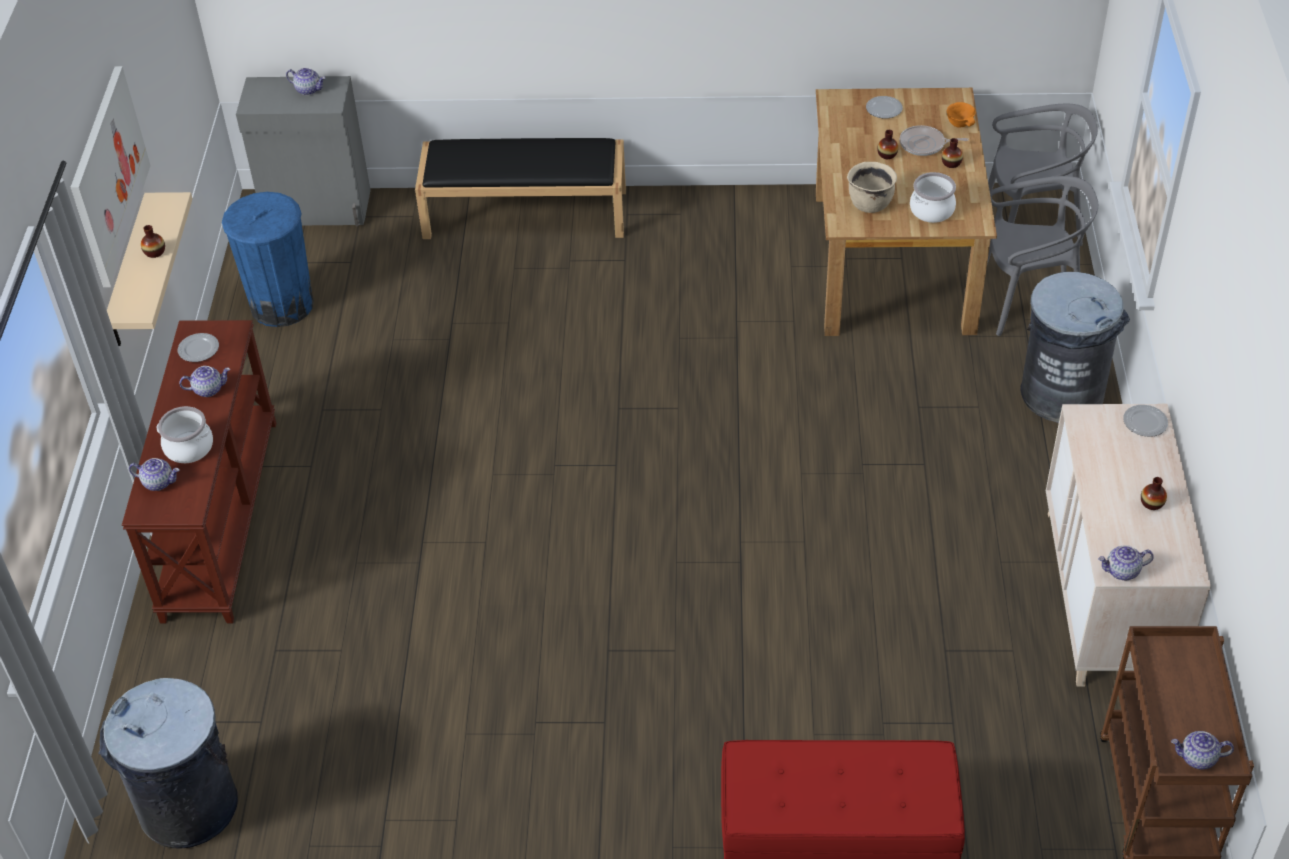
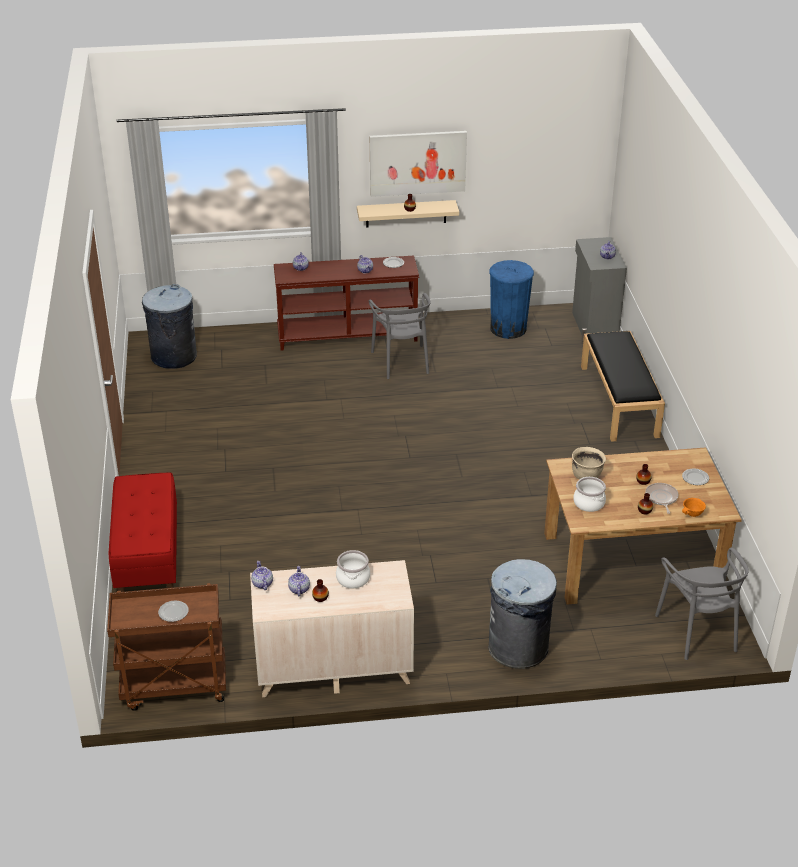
camera: 80 degrees right, 10 degrees down
cooking pot [157,406,213,463] -> cooking pot moved to [336,550,370,589]
grey chair [987,176,1098,336] -> grey chair moved to [369,293,431,379]
plate [1123,405,1168,437] -> plate moved to [158,601,189,622]
teapot [1171,731,1234,770] -> teapot moved to [288,566,310,596]

